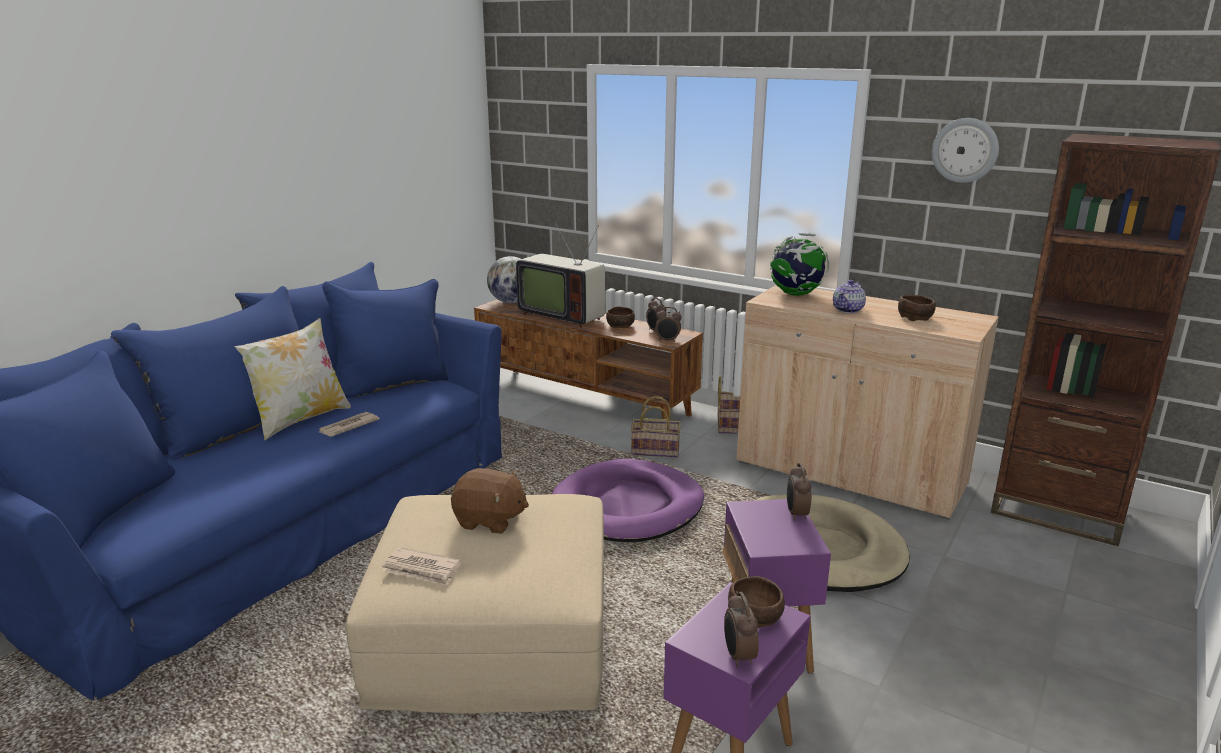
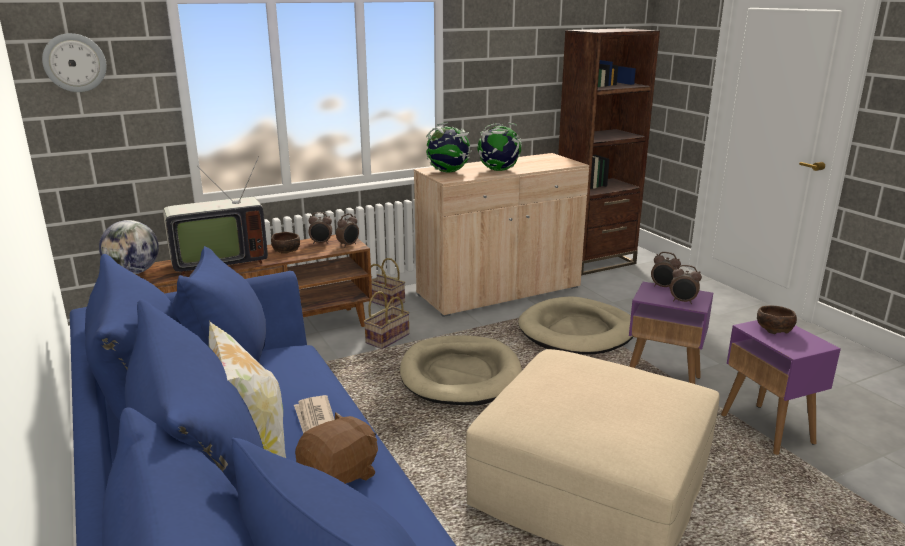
camera: 60 degrees left, 0 degrees up
newspaper [382,547,461,585] -> none
brown plush toy [451,468,529,534] -> brown plush toy moved to [295,412,378,484]
purple dog bed [552,459,704,542] -> beige dog bed [400,335,522,405]
alarm clock [724,591,759,668] -> alarm clock moved to [670,265,702,304]
teapot [833,280,866,313] -> globe [477,122,522,171]
brown bowl [898,295,936,321] -> none
wall clock [932,118,999,183] -> wall clock moved to [42,33,107,92]

